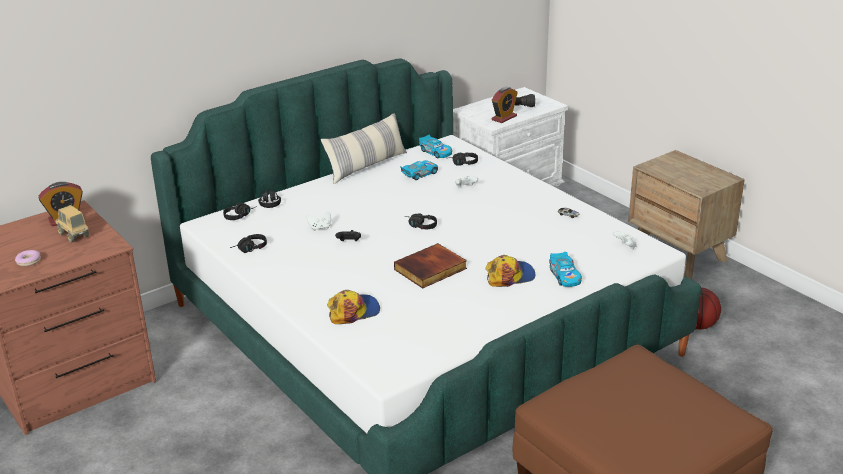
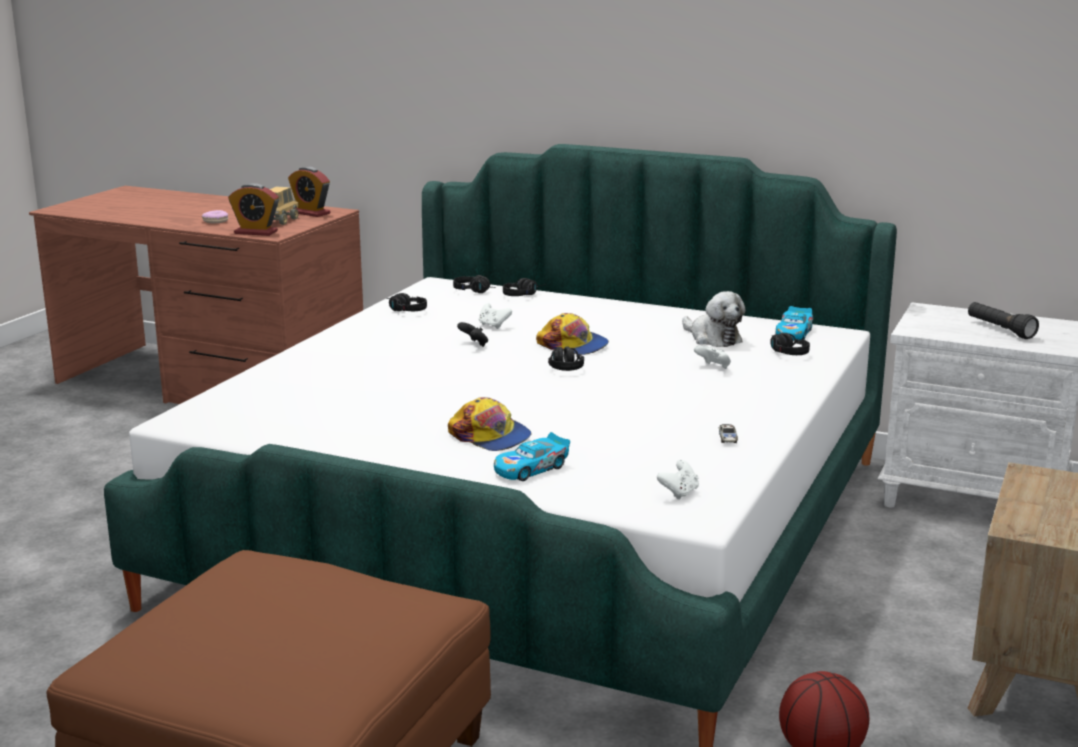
camera: 60 degrees right, 10 degrees down
pillow [320,113,407,184] -> none
cap [327,290,380,324] -> cap moved to [536,313,609,355]
book [394,243,467,288] -> none
toy car [400,160,438,180] -> plush toy [682,291,745,347]
alarm clock [491,87,518,123] -> alarm clock moved to [228,183,279,236]

